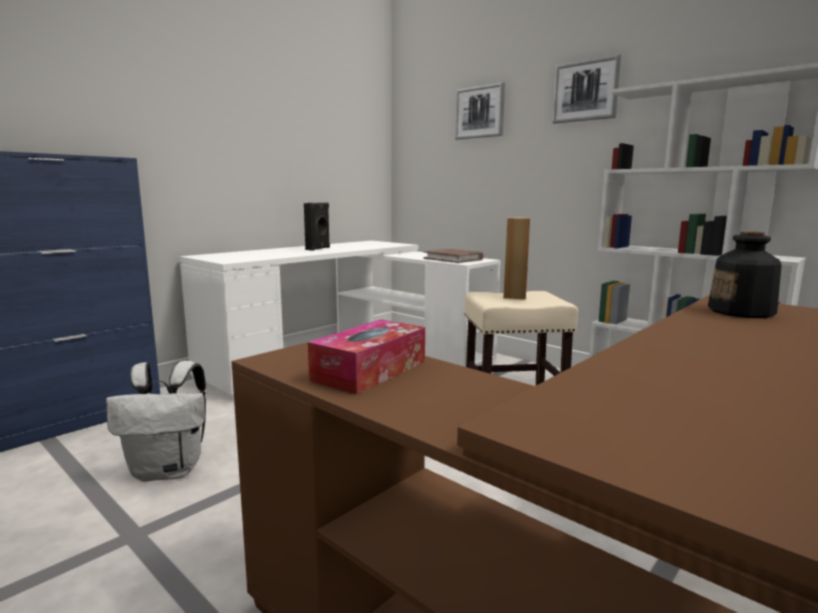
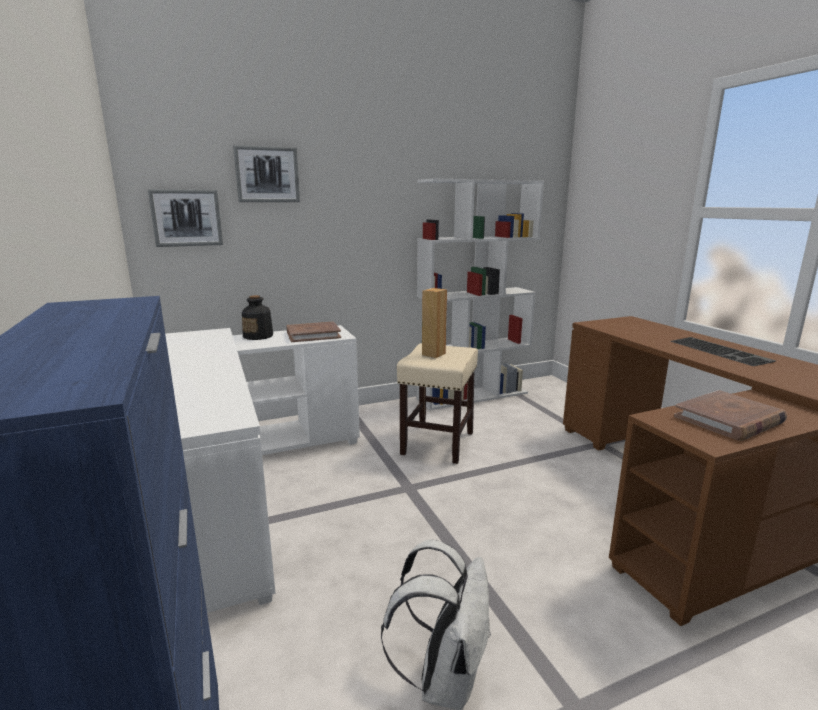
camera: 65 degrees left, 5 degrees up
black speaker [304,202,330,251] -> none
tissue box [308,319,425,395] -> brown book [674,390,787,441]
picture [552,54,621,123] -> picture moved to [148,189,223,247]
bottle [708,231,782,318] -> bottle moved to [242,295,273,340]
none -> keyboard [670,337,776,366]

